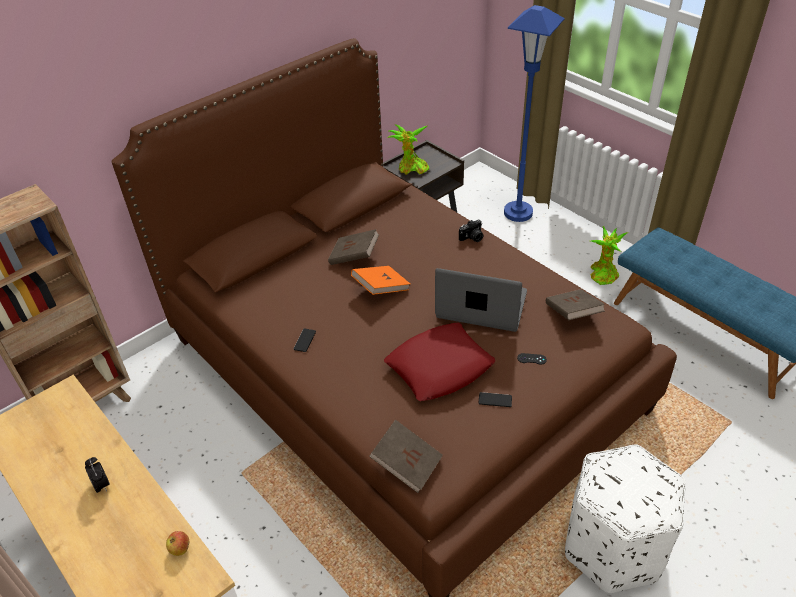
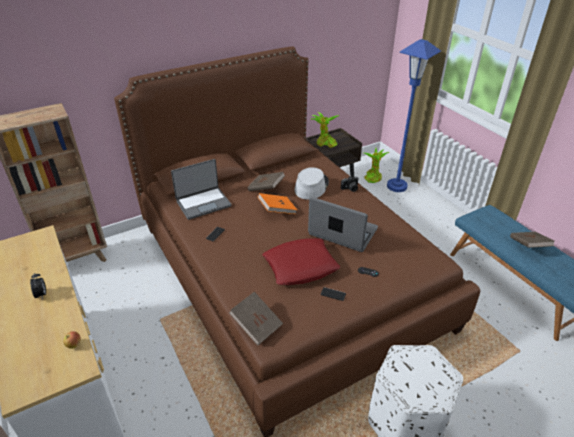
camera: 10 degrees right, 5 degrees down
brown book [546,289,605,320] -> brown book moved to [510,232,554,248]
potted plant [591,226,628,285] -> potted plant moved to [364,148,389,183]
none -> laptop [171,159,232,220]
none -> grey hat [294,167,329,200]

